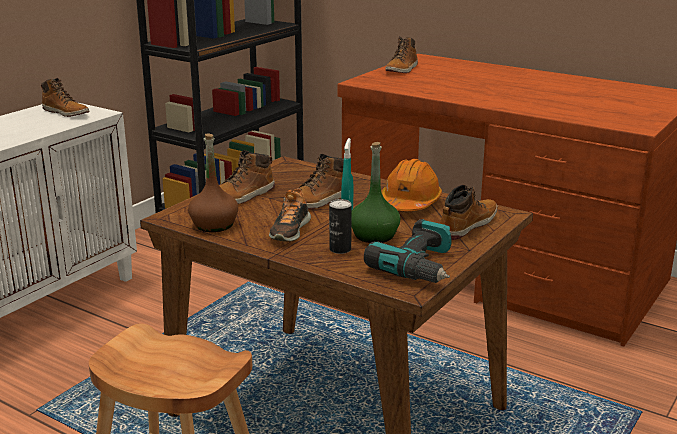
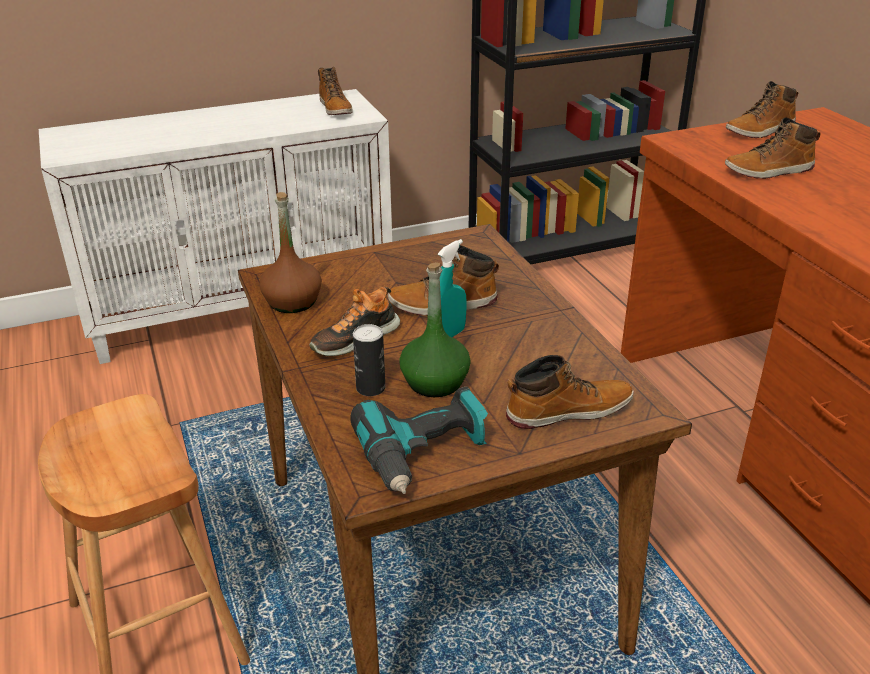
camera: 35 degrees right, 10 degrees up
boot [220,150,275,204] -> boot moved to [725,118,821,179]
orange hard hat [381,159,442,211] -> none

